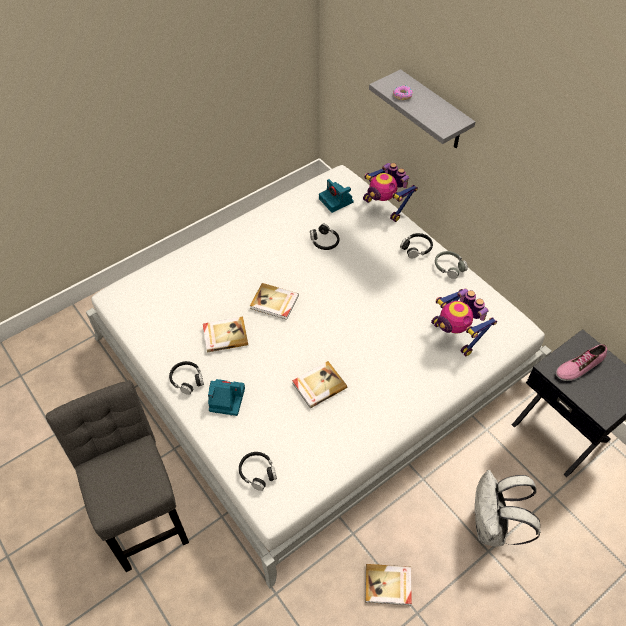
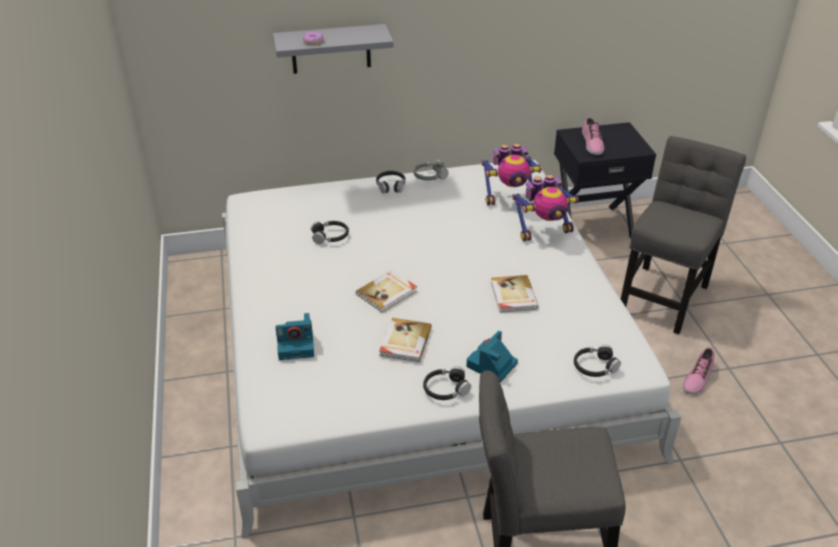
camera: 65 degrees left, 15 degrees down
camera [319,179,354,213] -> camera moved to [276,313,314,360]
toy robot [363,163,418,222] -> toy robot moved to [512,174,579,241]
book [365,564,412,605] -> shoe [682,348,714,395]
white backpack [475,470,541,547] -> grey chair [621,136,746,334]

